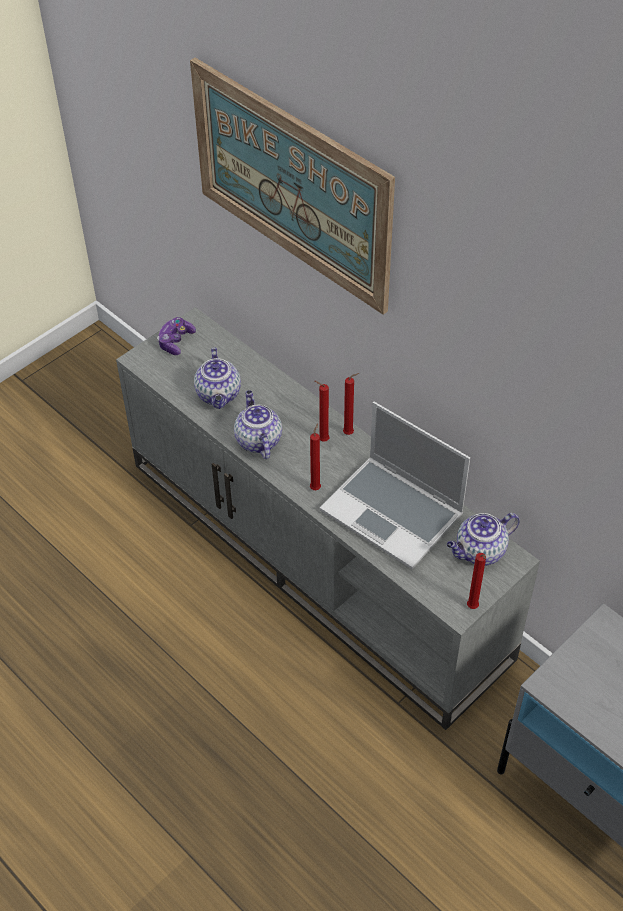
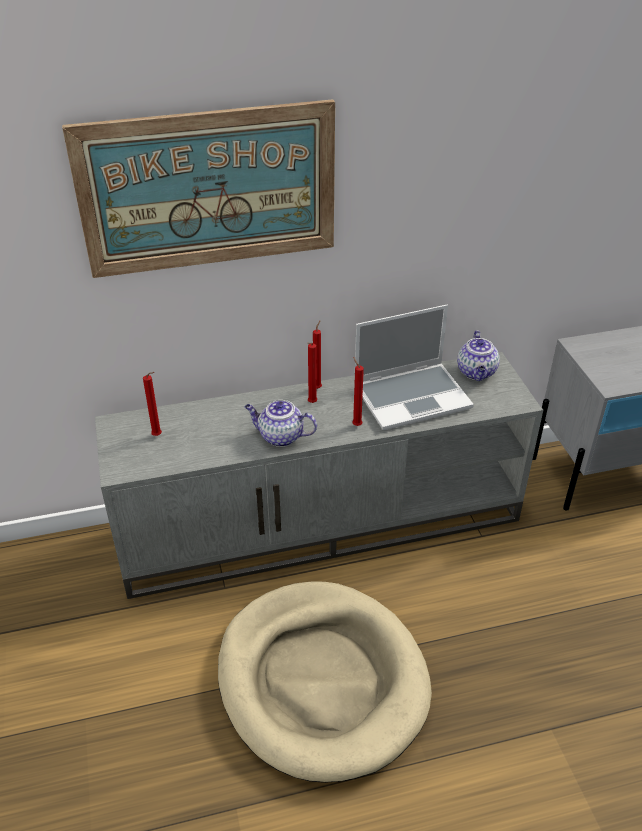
camera: 60 degrees left, 10 degrees down
game controller [157,317,196,355] -> none
teapot [194,347,241,409] -> none
red candle [467,553,486,609] -> red candle moved to [143,372,162,436]
none -> beige dog bed [218,581,432,783]

